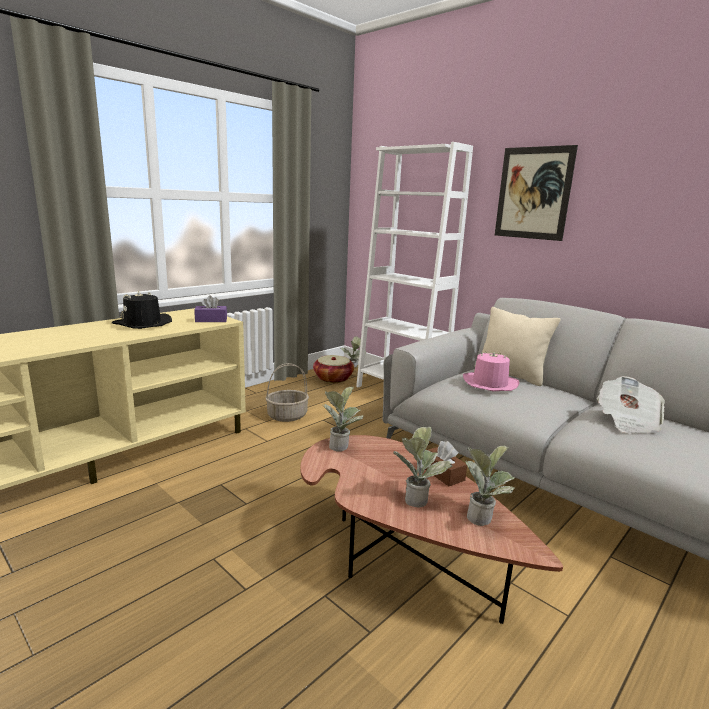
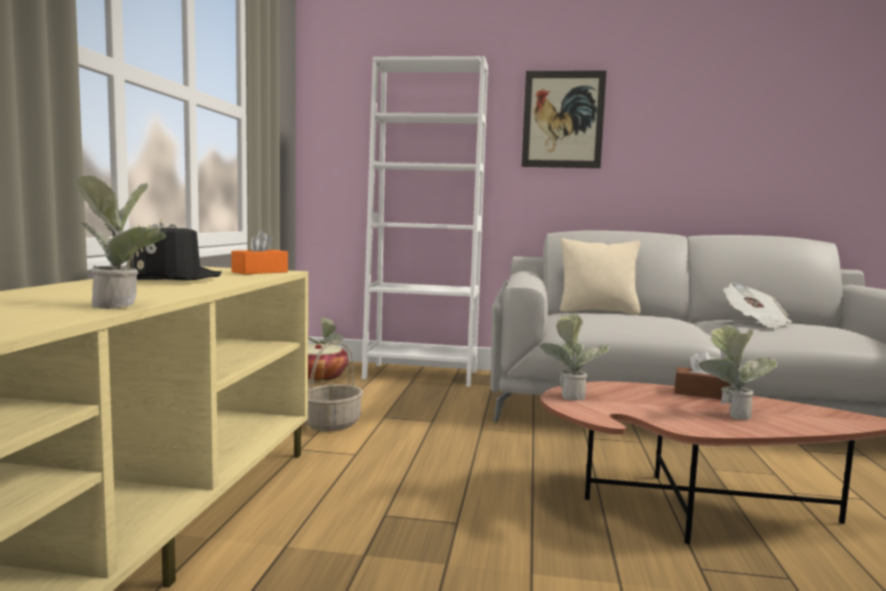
camera: 35 degrees left, 10 degrees down
purple tissue box [194,295,227,322] -> orange tissue box [231,231,288,274]
pink hat [463,351,520,391] -> none
potted plant [466,445,515,526] -> potted plant moved to [74,175,166,309]

